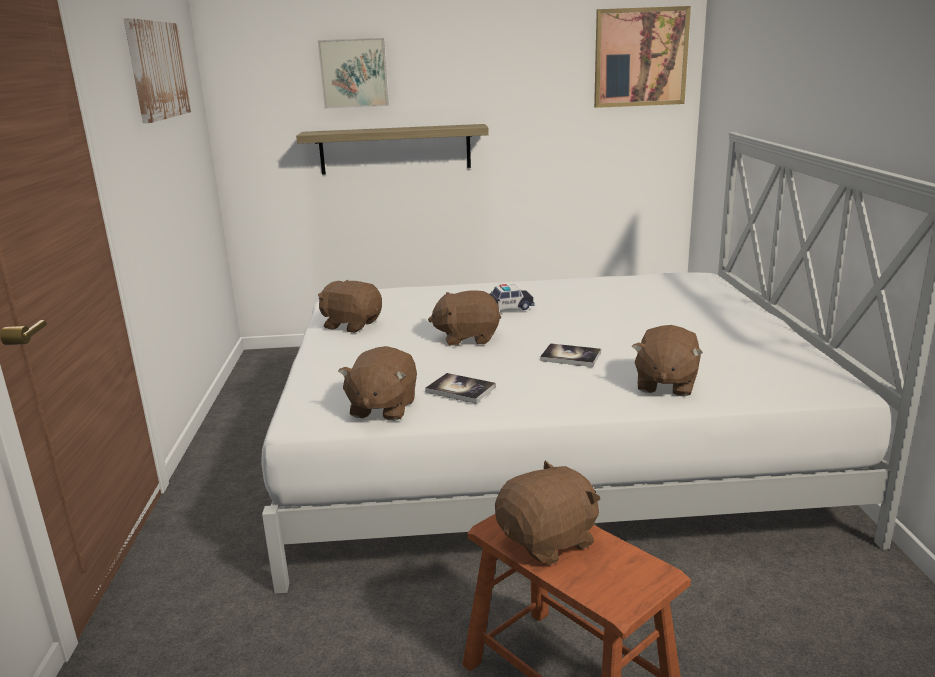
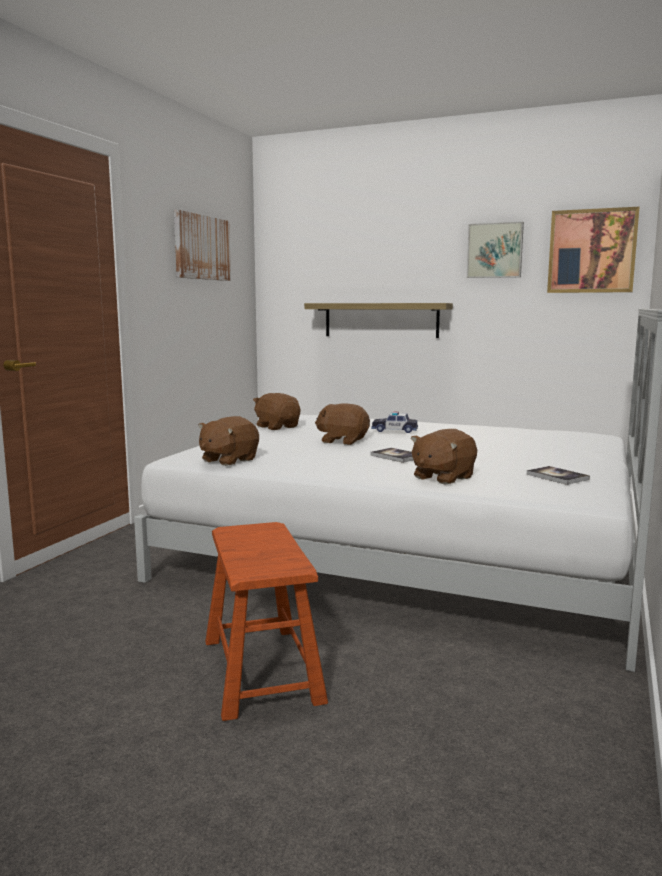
camera: 25 degrees right, 10 degrees down
picture [318,38,389,108] -> picture moved to [467,222,524,278]
book [425,373,496,404] -> book moved to [527,466,590,485]
brown plush toy [495,460,601,565] -> none

